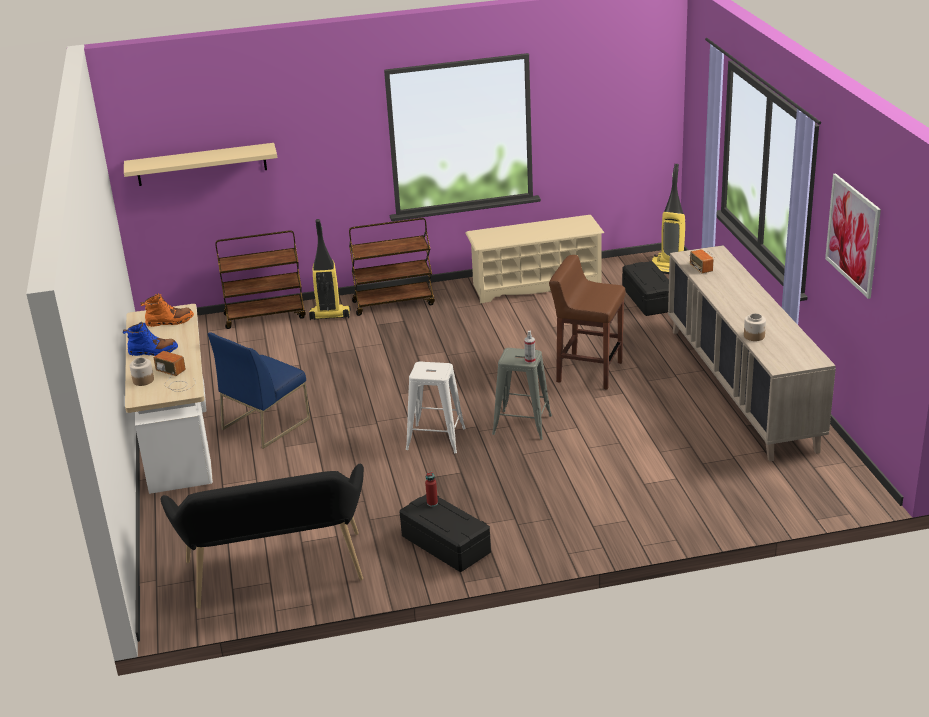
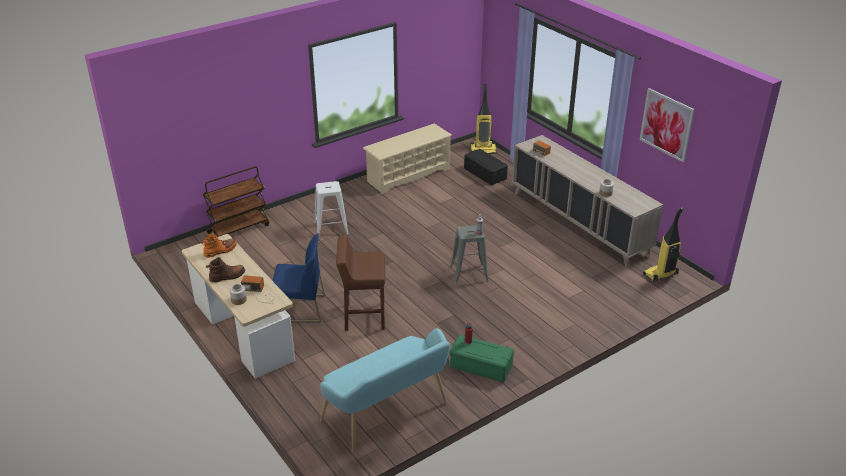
camera: 25 degrees left, 5 degrees up
blue boot [123,322,178,356] -> brown boot [206,257,245,283]
beige shelf [124,143,277,186] -> none
black bench [161,464,364,609] -> turquoise bench [320,328,451,453]
blue chair [208,332,310,449] -> blue chair turned 105 degrees counterclockwise [273,233,325,322]
vacuum cleaner [309,219,351,320] -> vacuum cleaner moved to [643,207,684,282]
brown cart [349,218,435,316] -> none
black storage box [400,495,491,572] -> green storage box [449,334,514,382]
white stool [406,362,466,453] -> white stool moved to [314,181,349,234]
brown stool [549,255,626,389] -> brown stool moved to [336,235,385,331]

